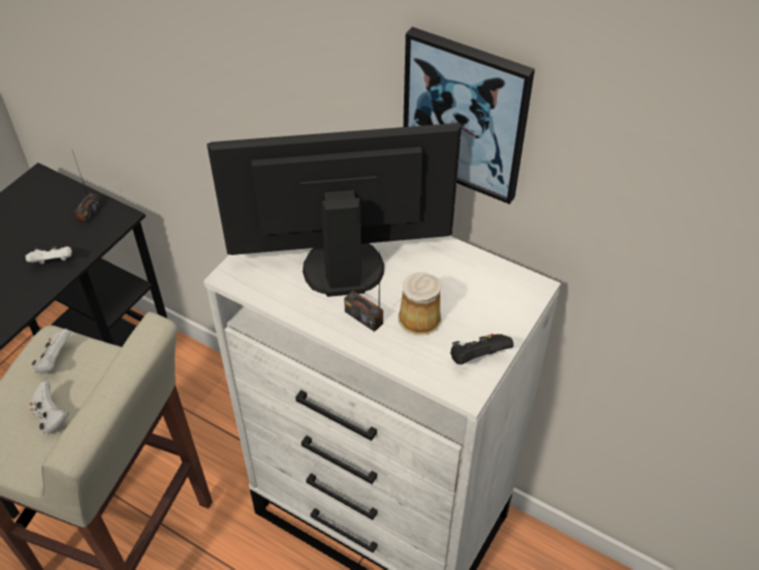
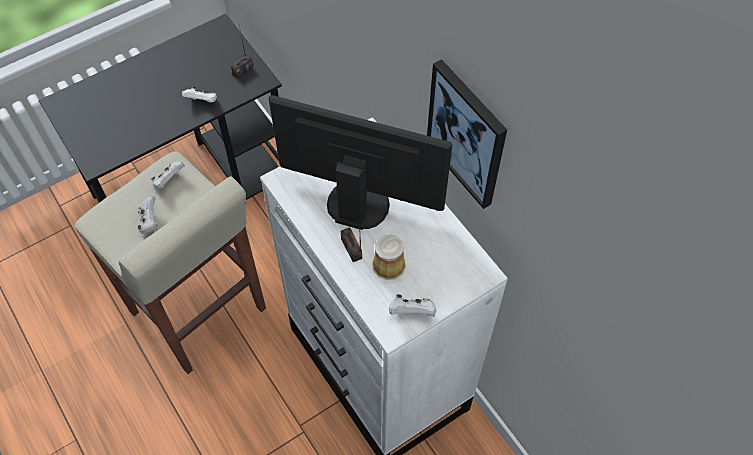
camera: 25 degrees right, 10 degrees up
black game controller [450,334,513,365] -> white game controller [389,294,436,317]

